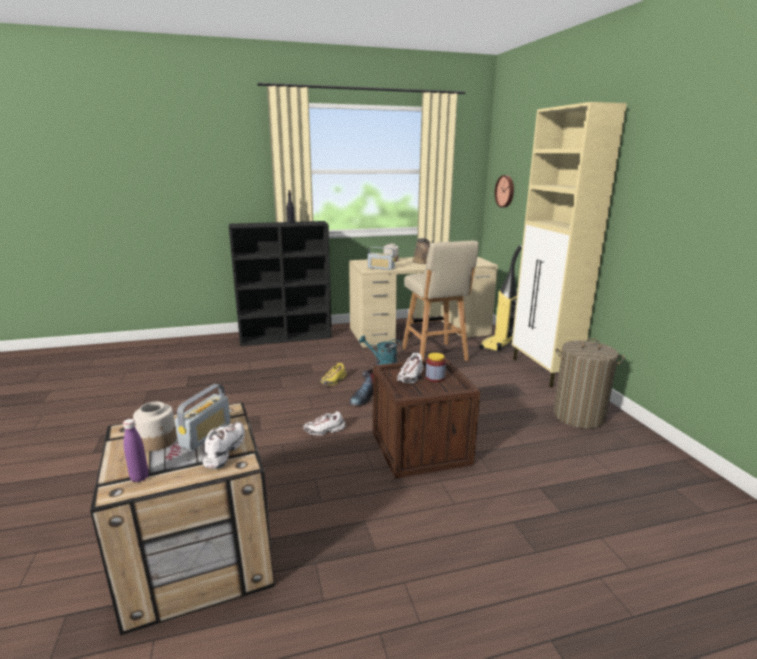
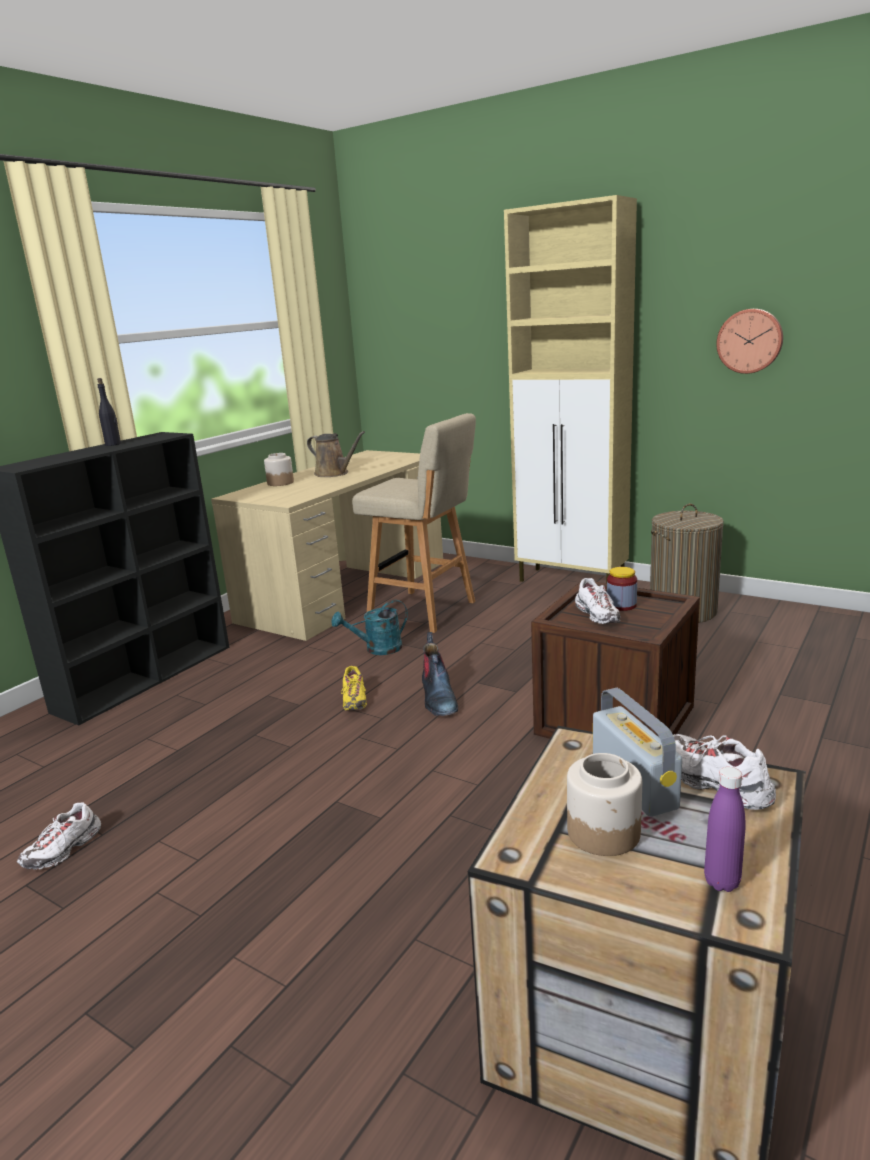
camera: 40 degrees left, 0 degrees up
white shoe [303,411,345,436] -> white shoe moved to [17,803,101,870]
radio [368,247,395,270] -> none
vacuum cleaner [479,245,522,352] -> none
wall clock [495,175,514,208] -> wall clock moved to [716,309,783,374]

